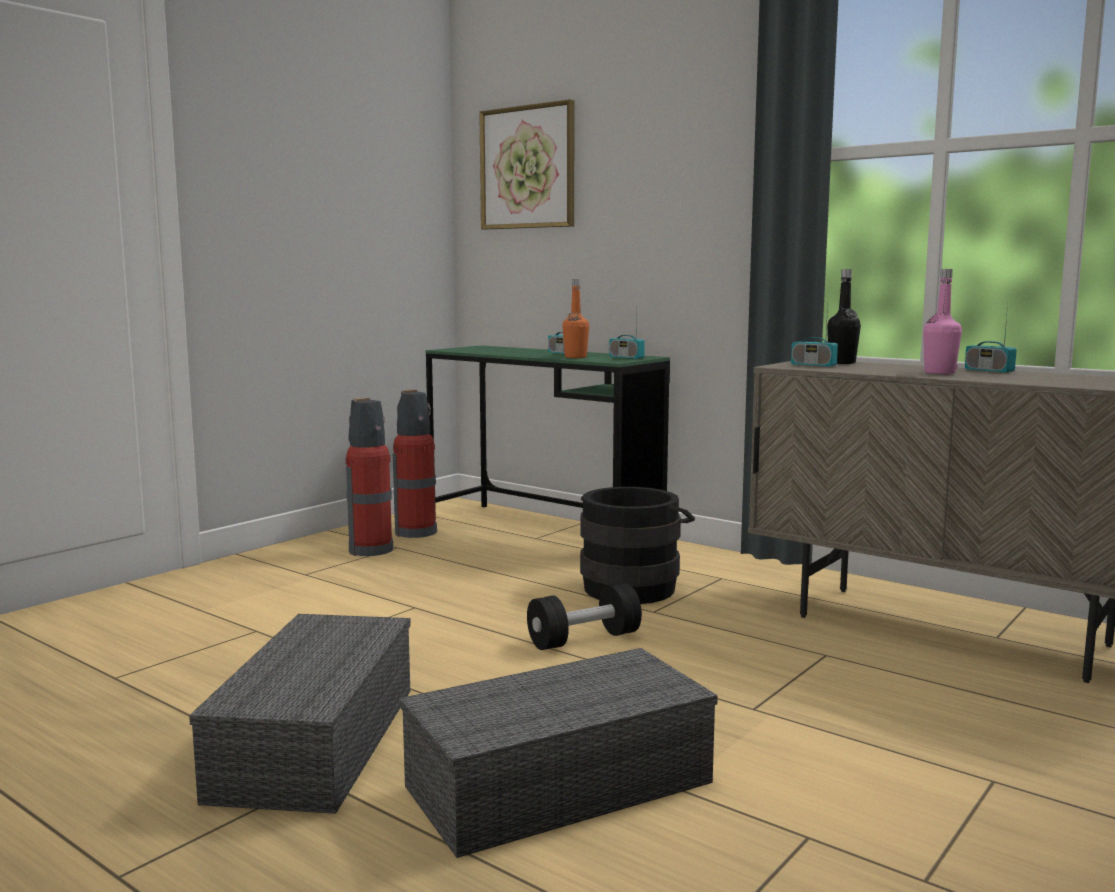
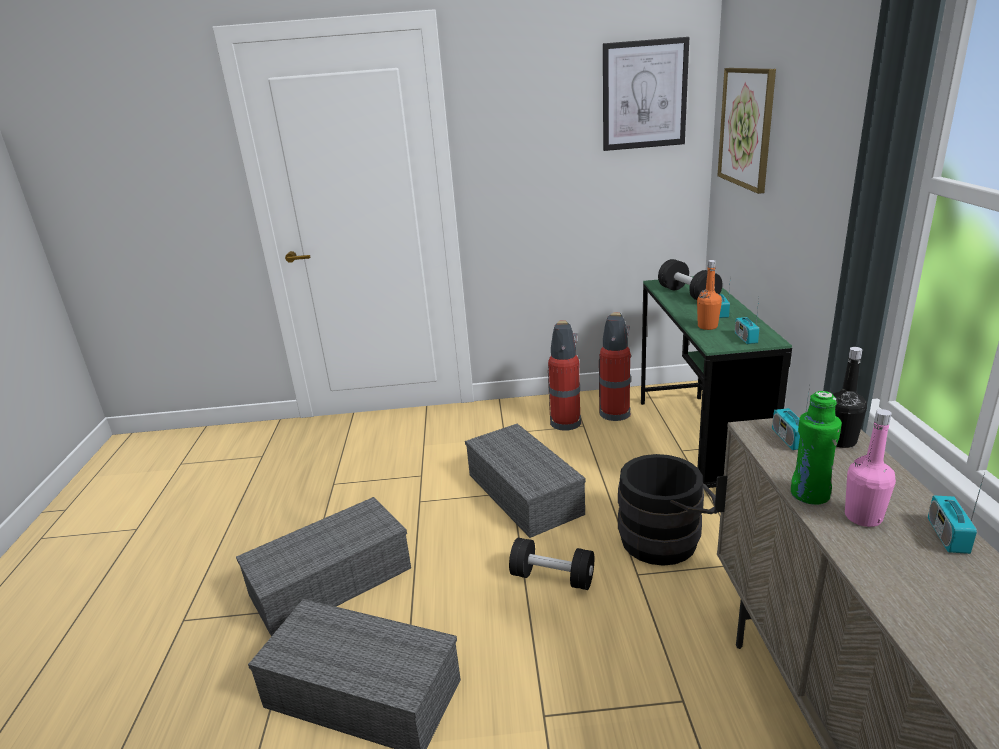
camera: 50 degrees right, 15 degrees up
none -> grey storage box [465,424,586,538]
none -> picture [603,37,689,151]
none -> black dumbbell [658,259,722,300]
none -> green bottle [791,391,842,505]

